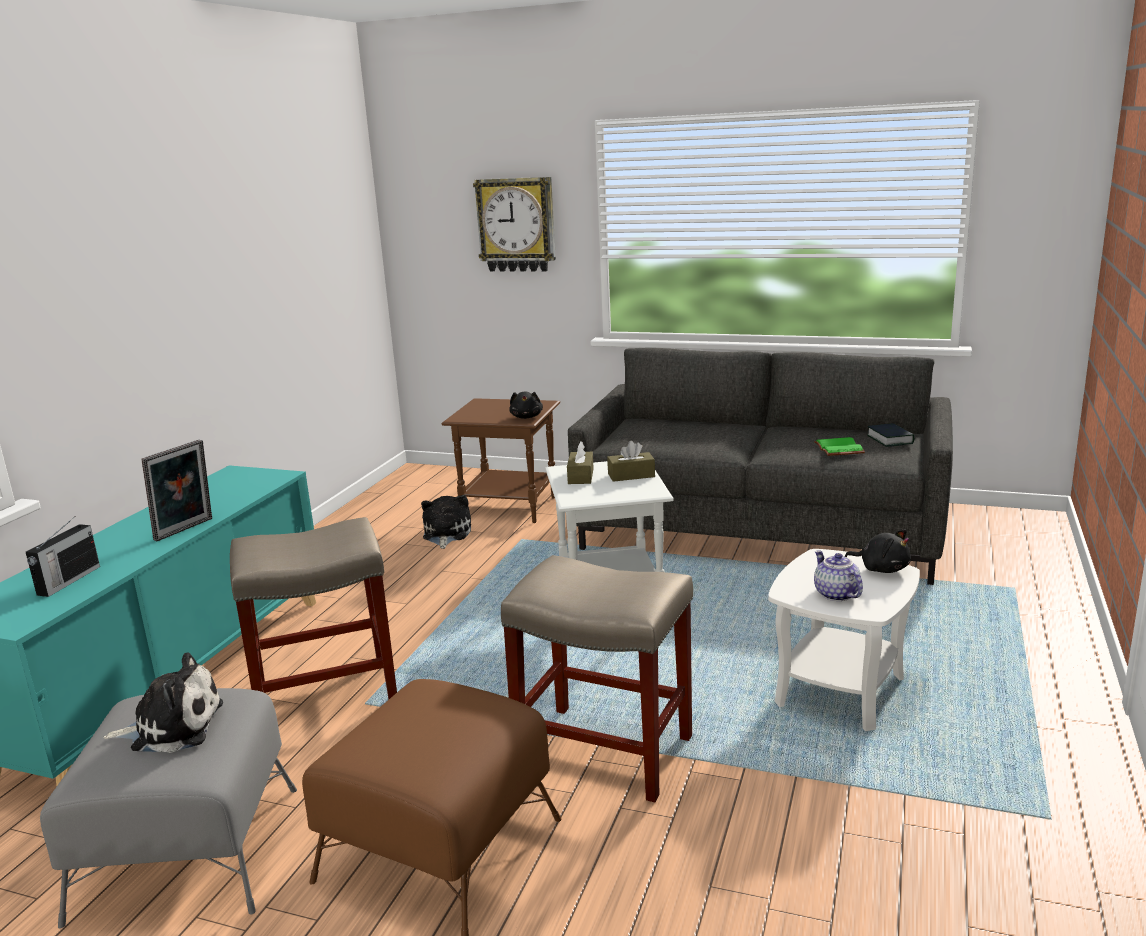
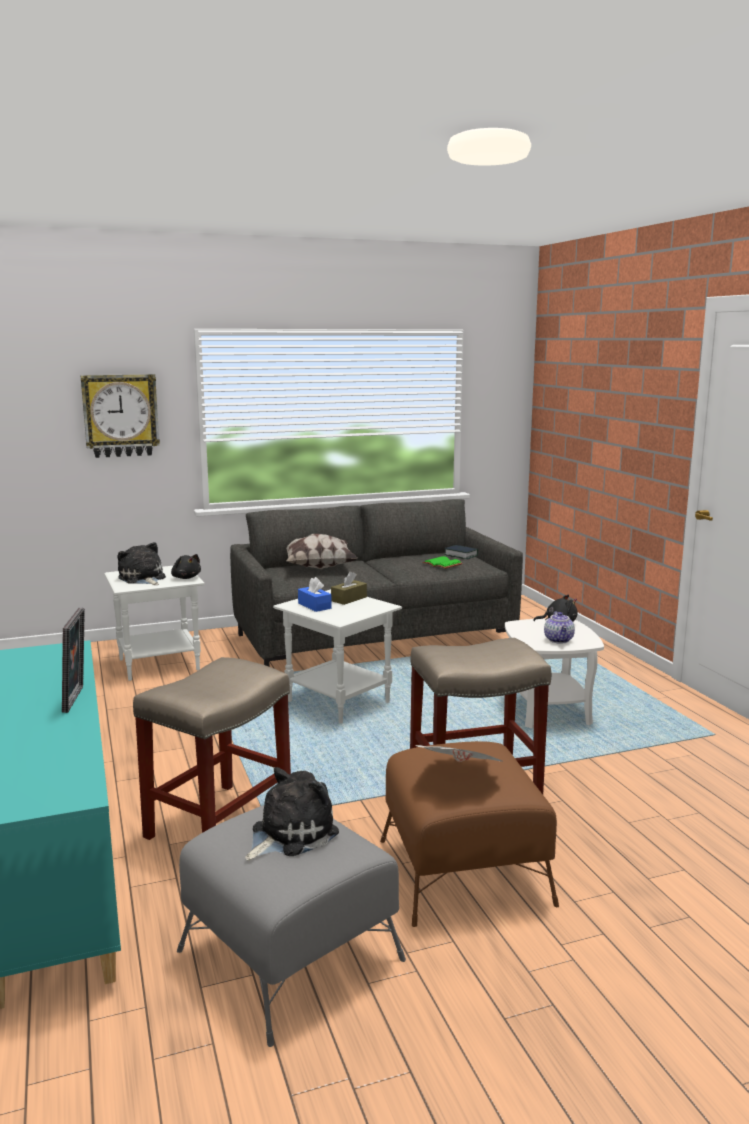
camera: 40 degrees left, 5 degrees down
radio [26,518,100,597] -> none
plush toy [421,495,471,549] -> plush toy moved to [117,542,166,585]
brown side table [442,398,560,523] -> white side table [104,566,205,681]
brown tissue box [567,441,594,484] -> blue tissue box [298,577,332,612]
teapot [814,550,863,601] -> teapot turned 120 degrees counterclockwise [544,611,575,644]
none -> pillow [286,534,357,569]
none -> newspaper [415,745,503,762]

